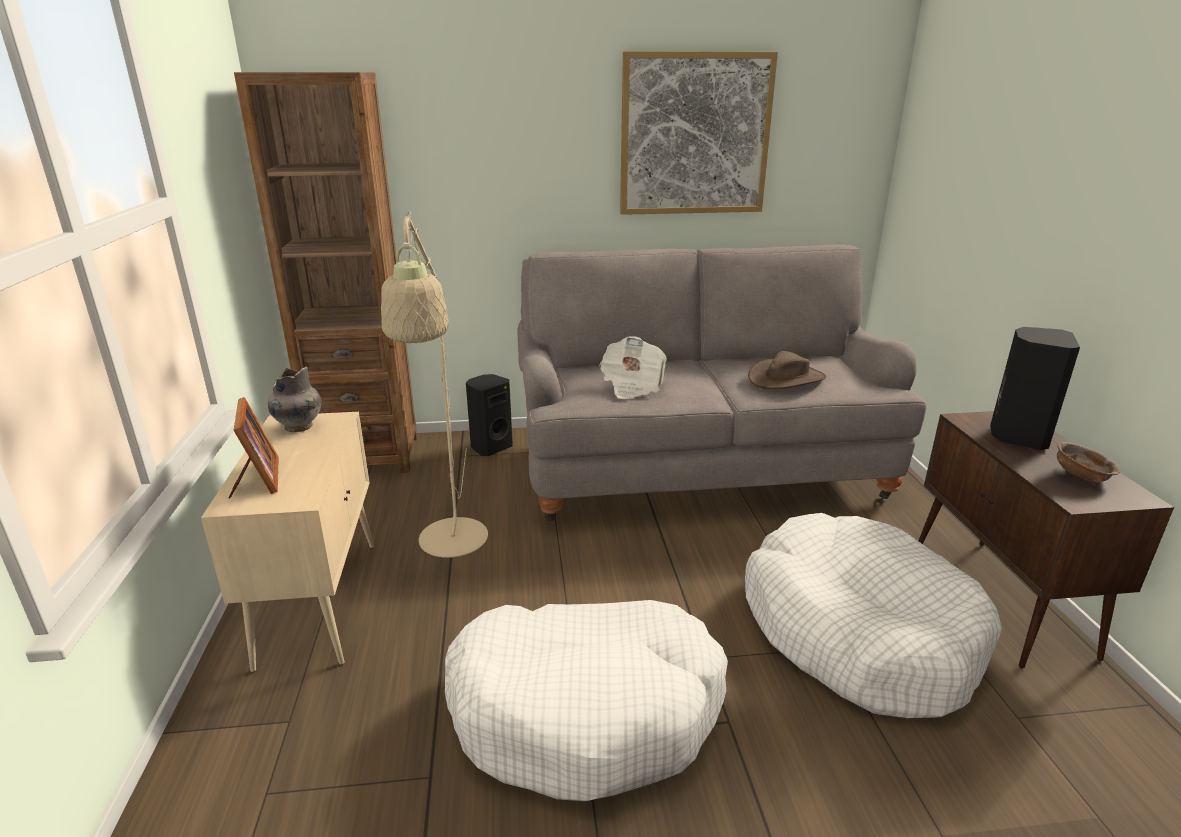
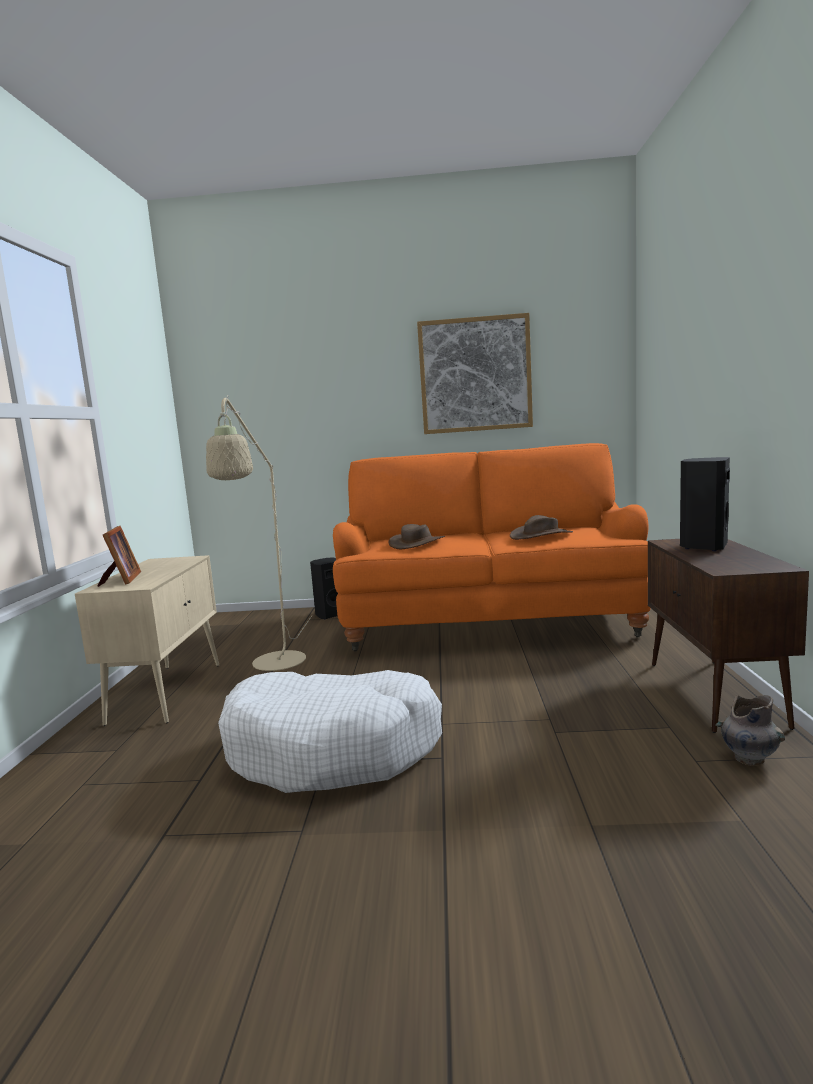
camera: 10 degrees right, 15 degrees down
brown bookcase [234,72,417,473] -> none
grey vase [268,367,322,432] -> grey vase moved to [715,695,785,766]
grey sofa [518,245,927,521] -> orange sofa [333,443,651,651]
newspaper [599,336,667,399] -> brown hat [388,524,445,549]
white dog bed [745,513,1002,718] -> none
brown bowl [1057,442,1120,483] -> none

